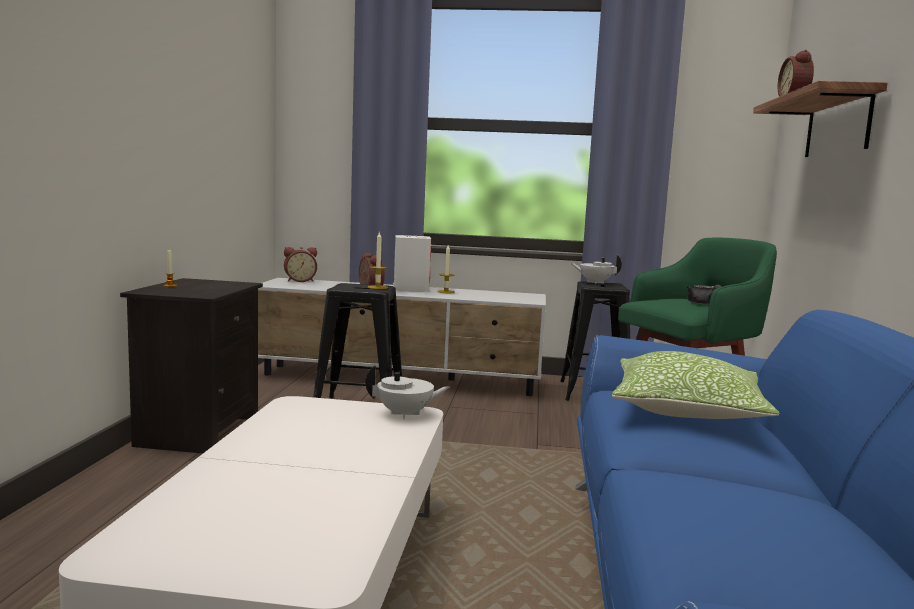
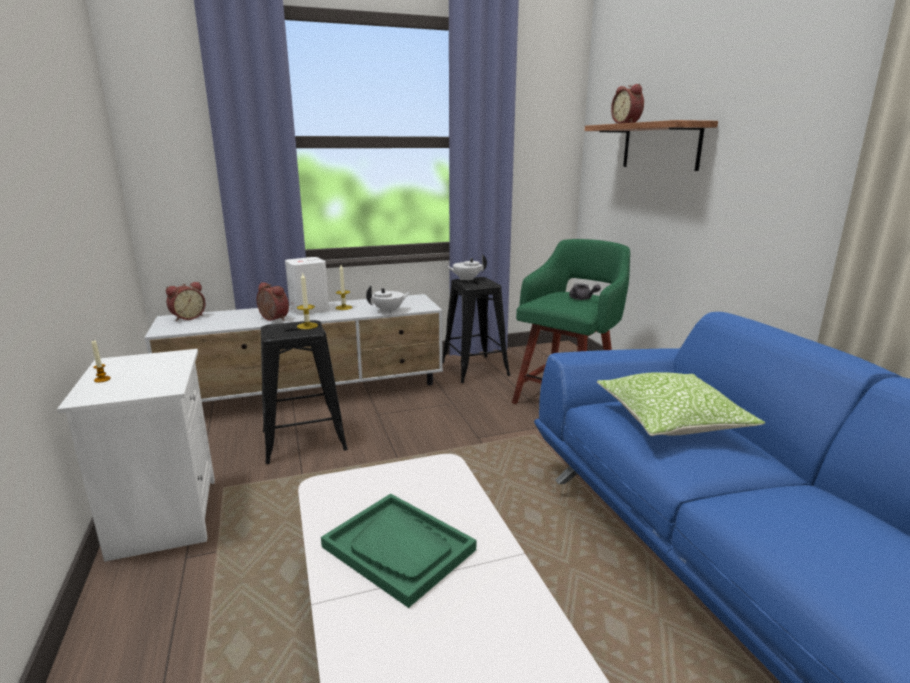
camera: 25 degrees left, 10 degrees up
black nightstand [120,278,263,453] -> white nightstand [57,349,215,562]
white teapot [366,365,450,419] -> white teapot moved to [366,286,411,313]
none -> green tray [321,494,476,608]

